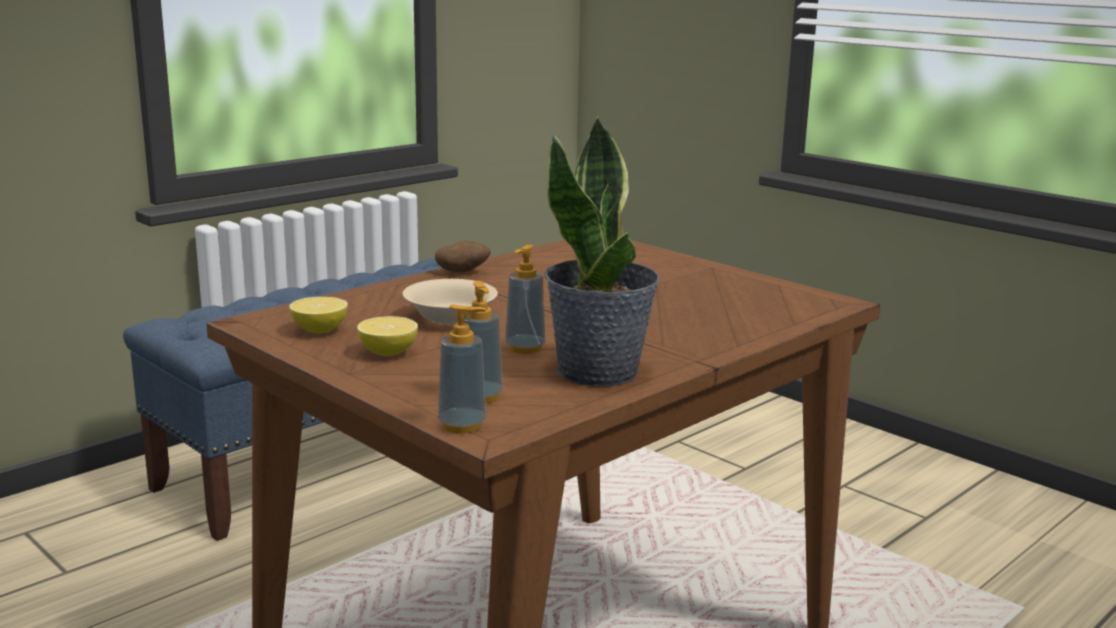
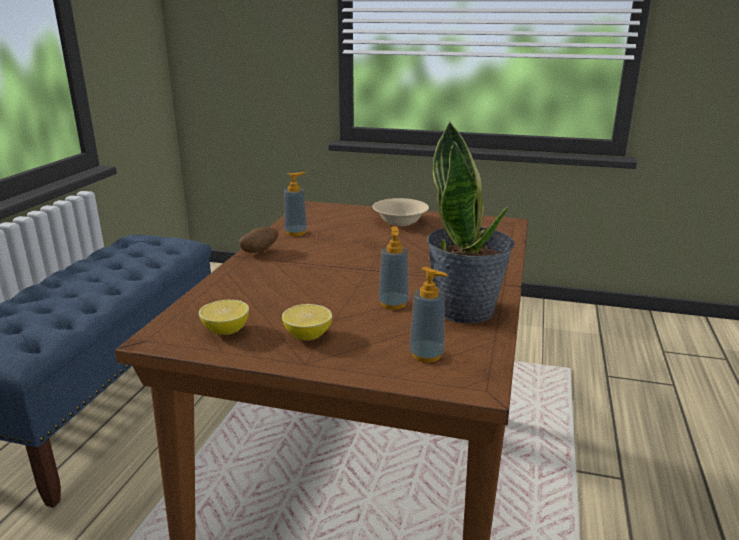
camera: 30 degrees left, 5 degrees up
beige bowl [402,279,498,325] -> beige bowl moved to [372,198,429,226]
soap dispenser [438,304,486,433] -> soap dispenser moved to [284,172,308,236]

